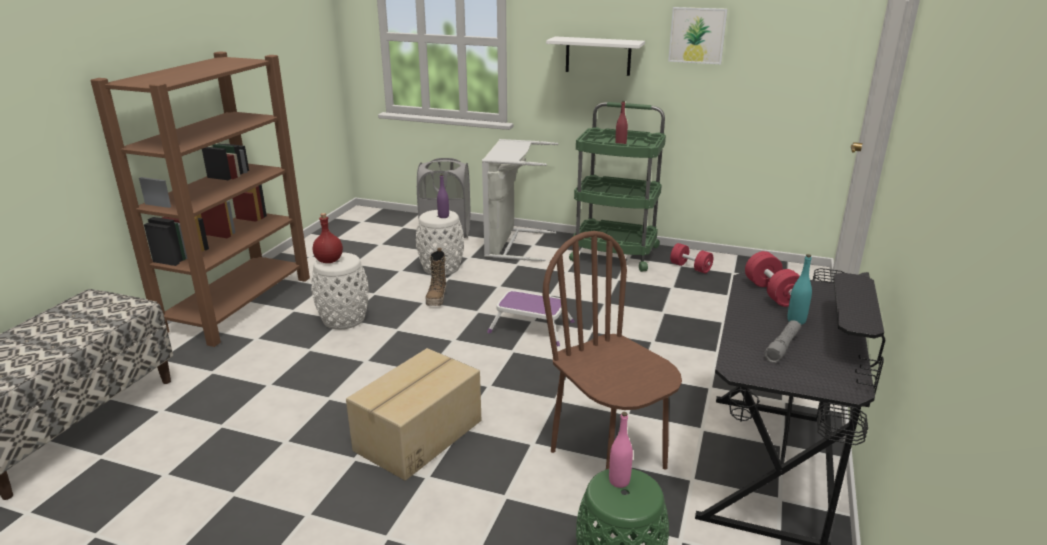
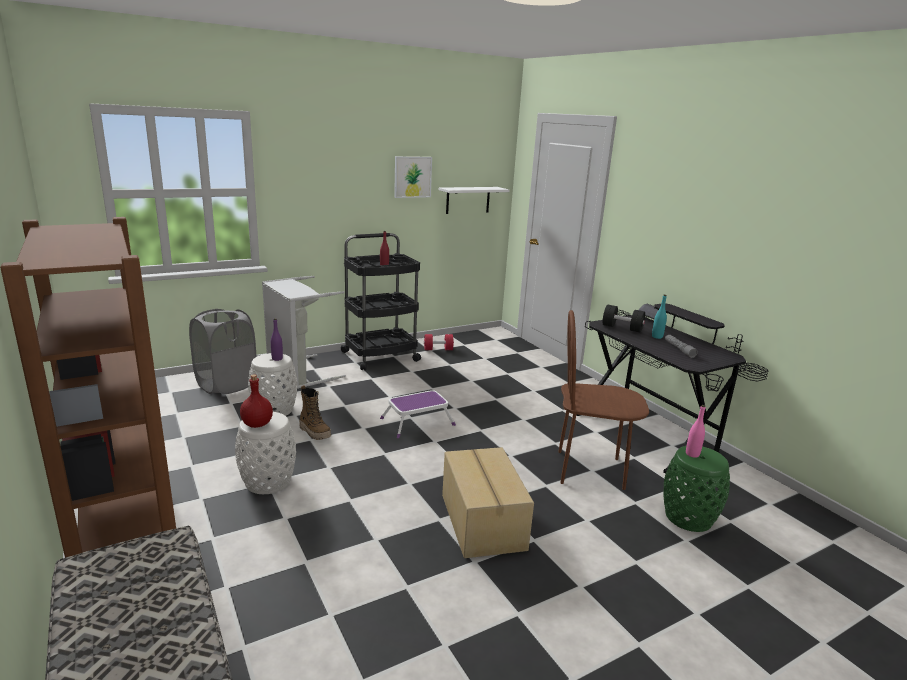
camera: 50 degrees left, 5 degrees down
white shelf [546,36,645,76] -> white shelf moved to [439,187,510,214]
green cart [569,102,666,272] -> black cart [341,233,421,370]
red dumbbell [745,251,800,307] -> black dumbbell [603,305,645,333]

